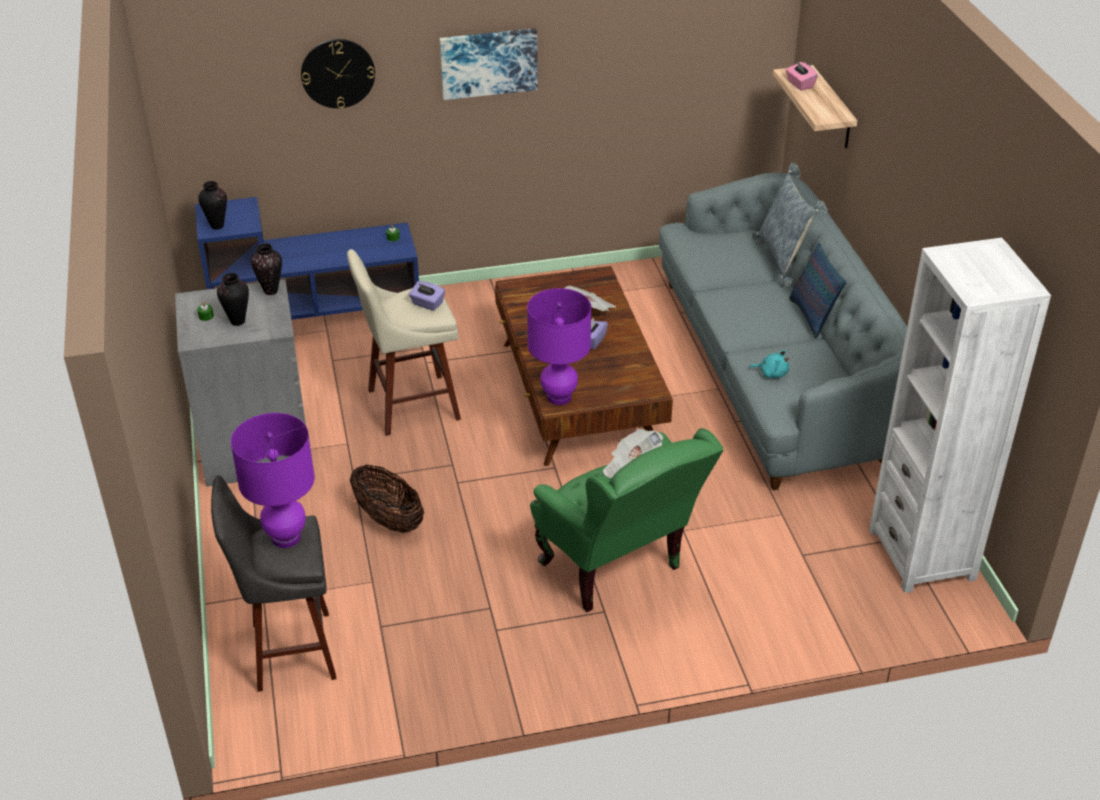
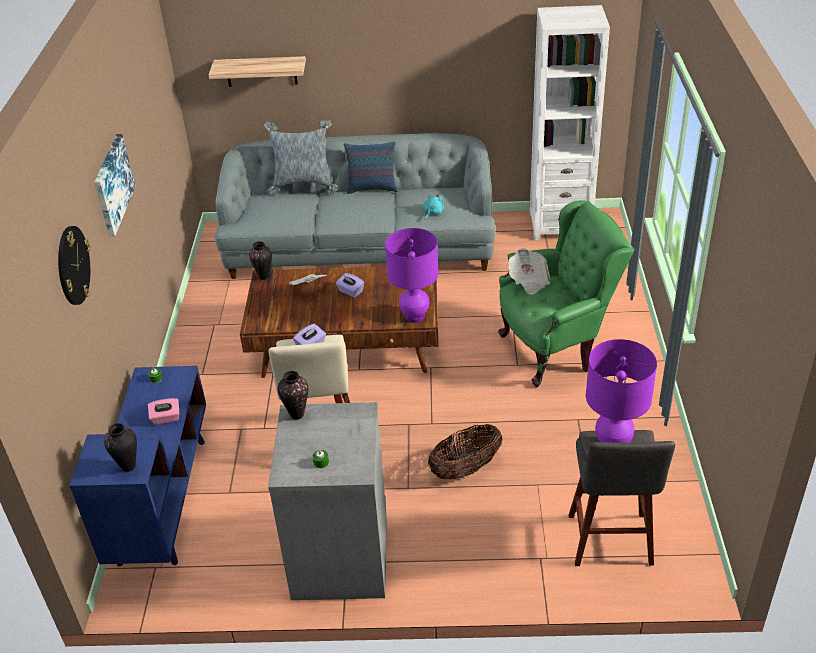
camera: 75 degrees left, 0 degrees up
vase [217,273,249,326] -> vase moved to [249,241,272,280]
pink tissue box [786,61,818,90] -> pink tissue box moved to [148,398,179,425]

